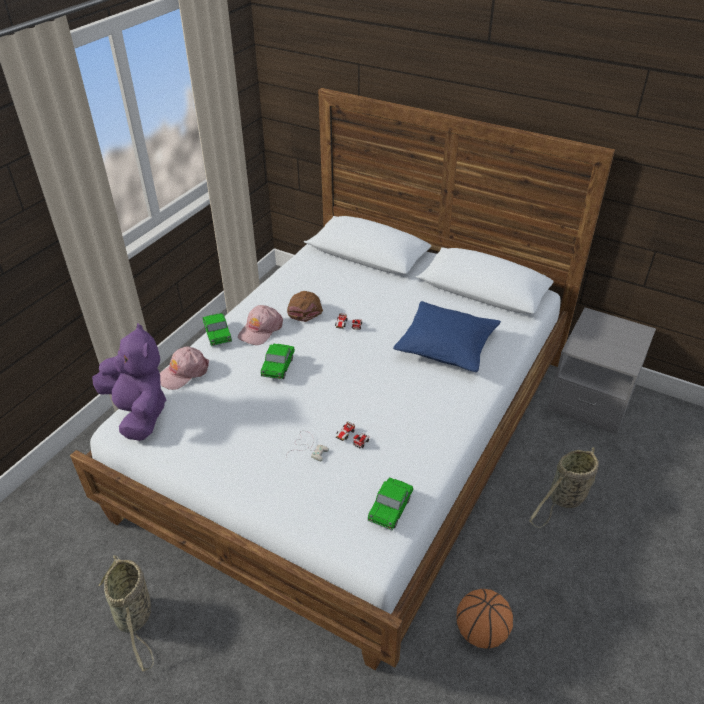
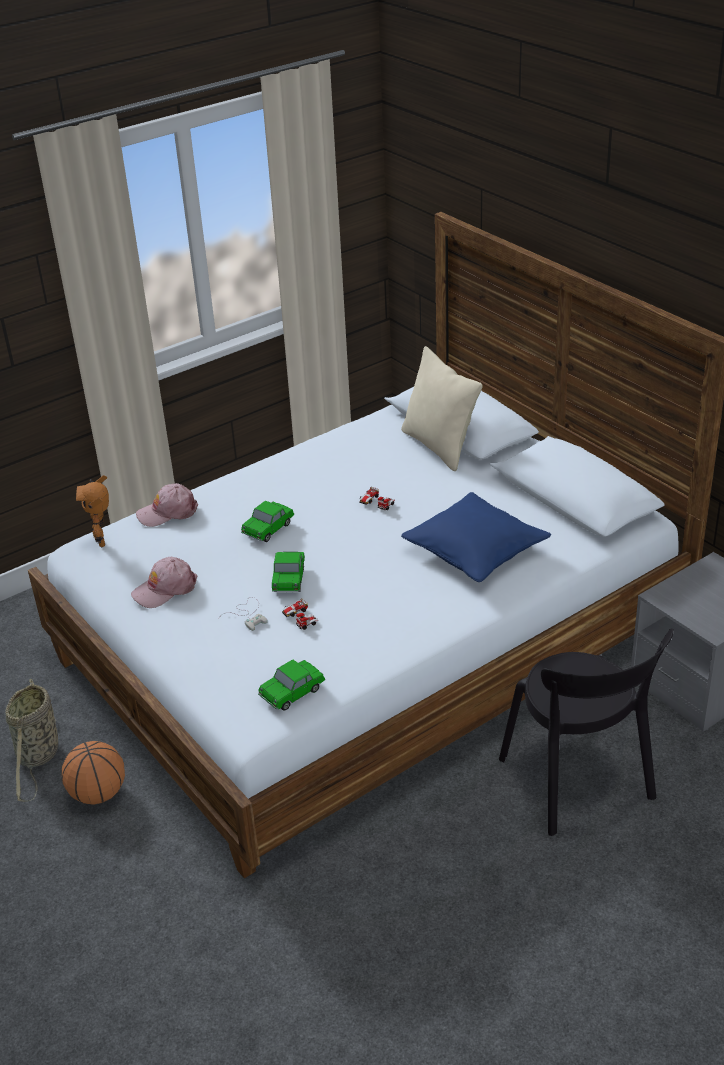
camera: 25 degrees right, 5 degrees down
purple plush toy [92,323,167,441] -> toy robot [76,475,109,547]
toy car [203,313,232,346] -> toy car moved to [272,552,305,592]
pink cap [238,305,283,345] -> pink cap moved to [131,557,198,608]
brown cap [287,291,323,322] -> none
basketball [456,589,513,649] -> basketball moved to [62,741,125,805]
basket [529,447,599,528] -> black chair [499,628,674,836]
none -> beige pillow [401,346,483,471]

